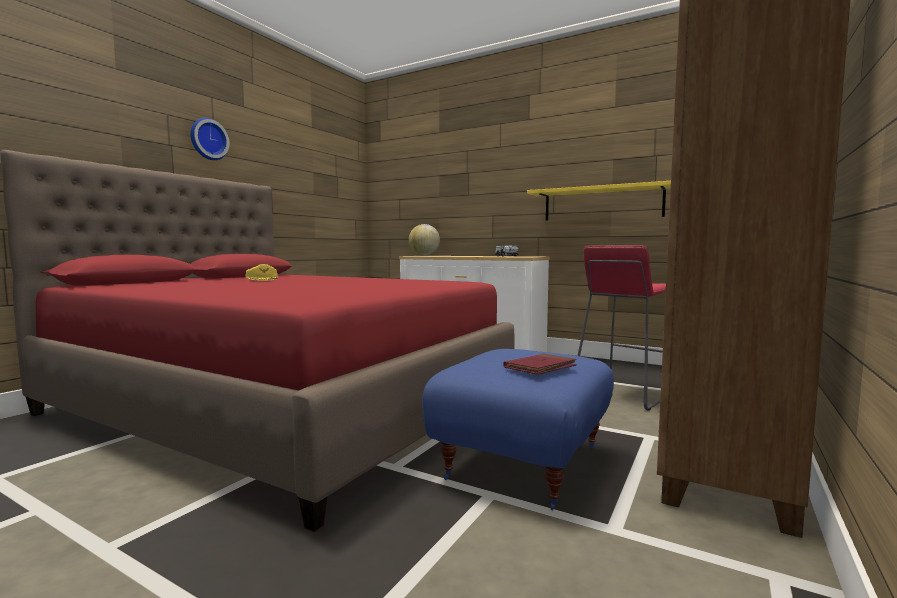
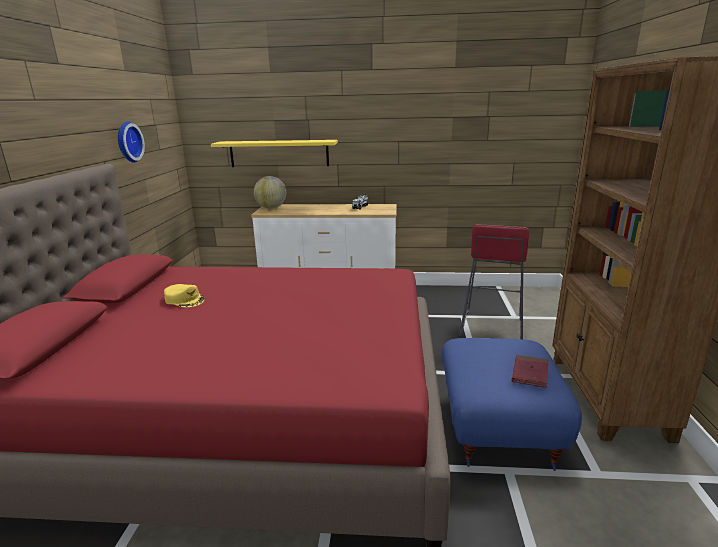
camera: 25 degrees left, 15 degrees up
wall clock [190,118,229,160] -> wall clock moved to [118,121,145,163]
yellow shelf [527,181,671,220] -> yellow shelf moved to [211,140,338,167]

